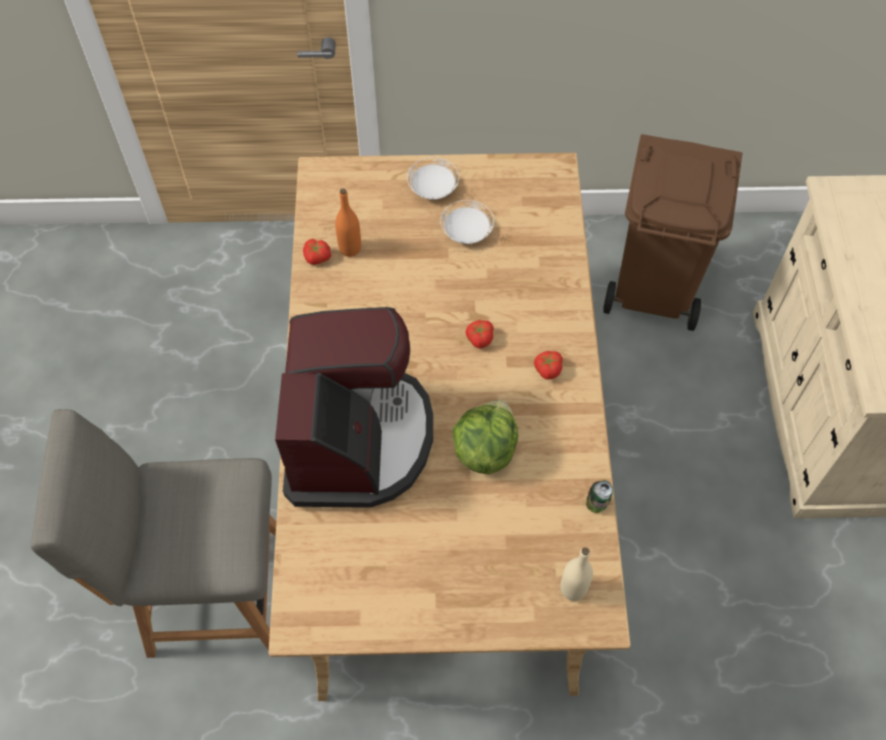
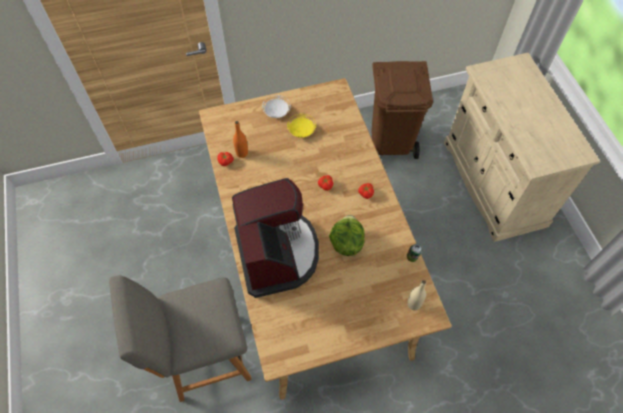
camera: 15 degrees left, 0 degrees up
white plate [440,200,494,244] -> yellow plate [287,114,316,138]

